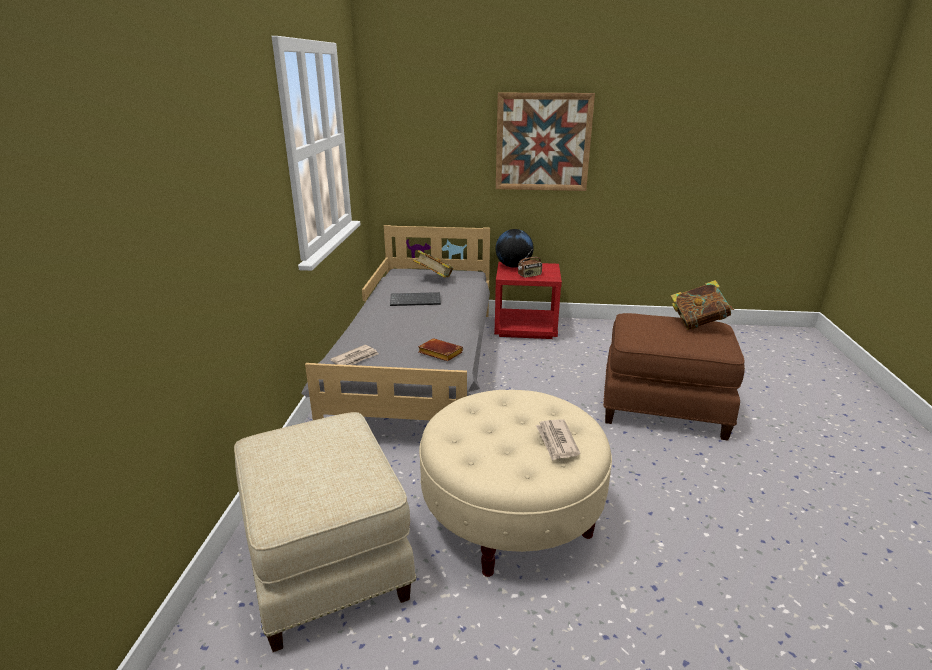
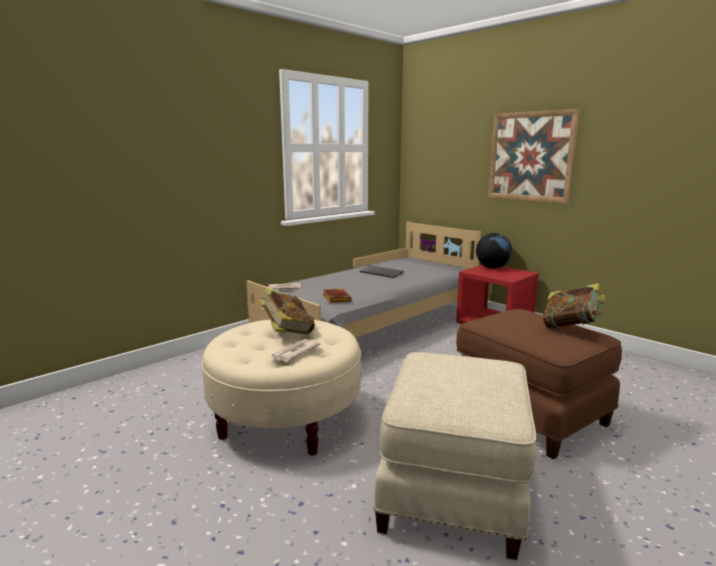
camera: 40 degrees right, 10 degrees down
beige ottoman [234,412,416,652] -> beige ottoman moved to [374,352,536,560]
book [413,250,453,278] -> book moved to [258,288,315,335]
radio [518,250,542,278] -> none

